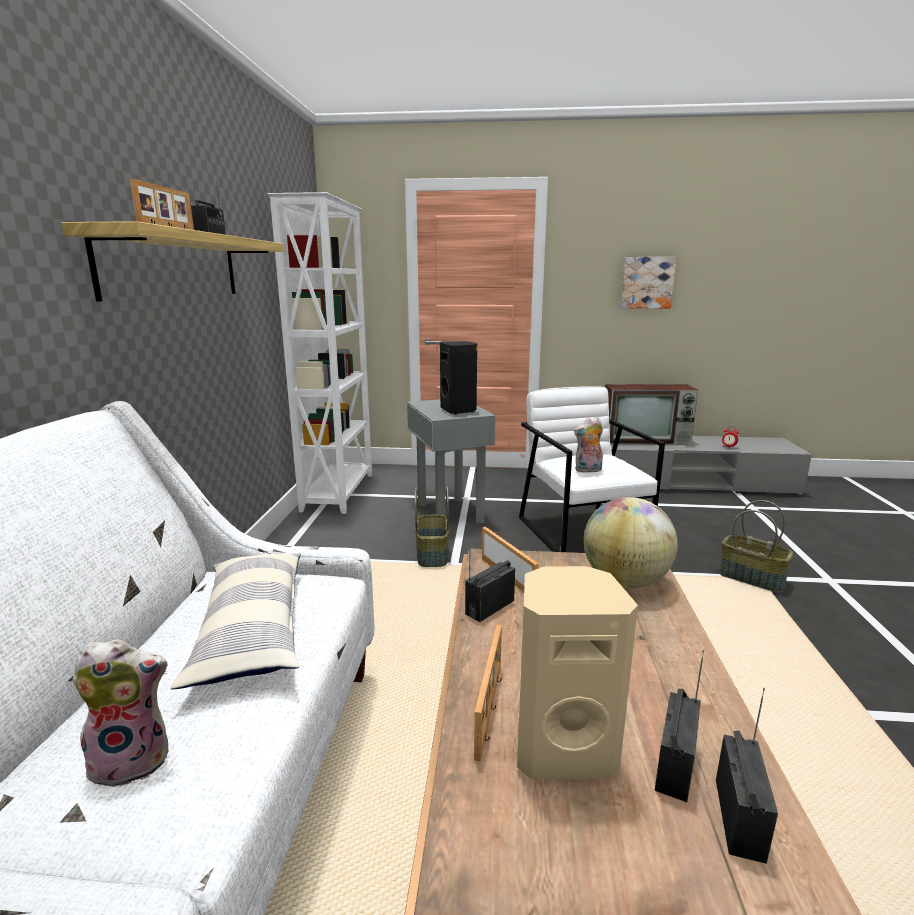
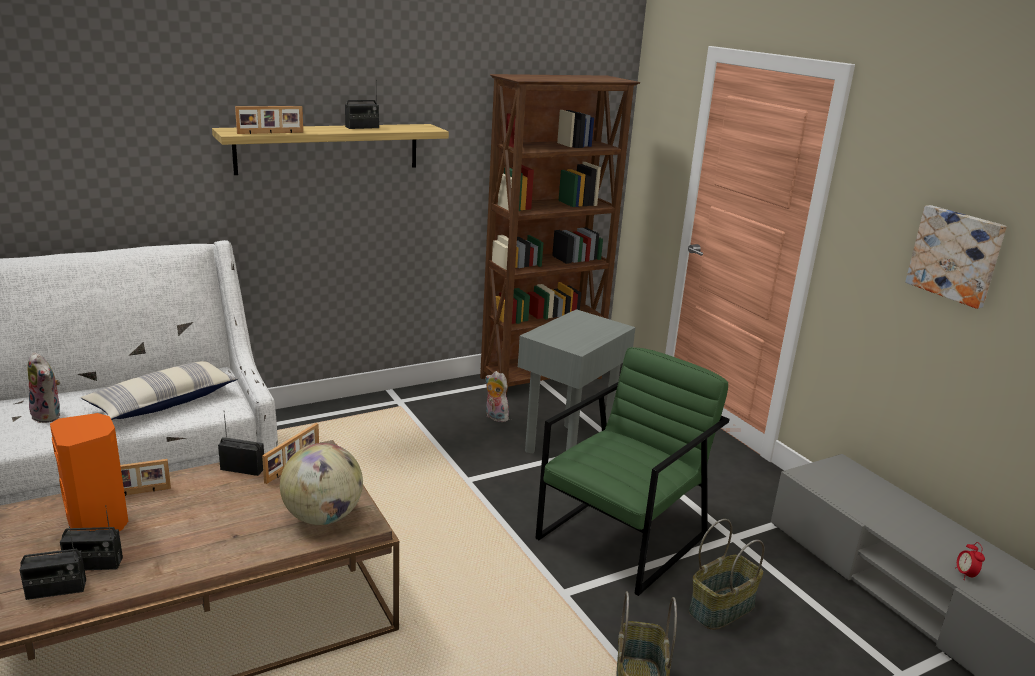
camera: 55 degrees right, 5 degrees up
white bookcase [267,192,372,514] -> brown bookcase [480,74,640,394]
basket [415,487,450,567] -> basket moved to [689,519,764,630]
black speaker [440,341,477,415] -> none
beige speaker [517,566,638,780] -> orange speaker [50,413,128,531]
white armchair [519,386,665,552] -> green armchair [535,347,730,596]
plush toy [574,416,603,473] -> plush toy moved to [485,371,509,422]
television [605,384,698,445] -> none

